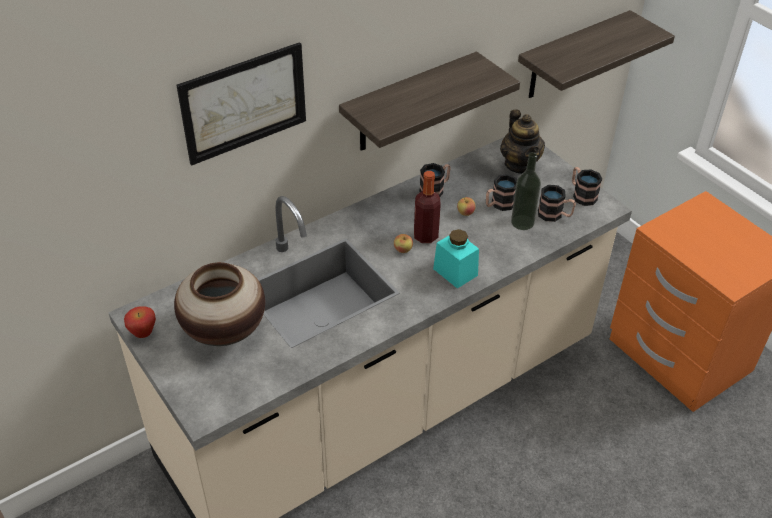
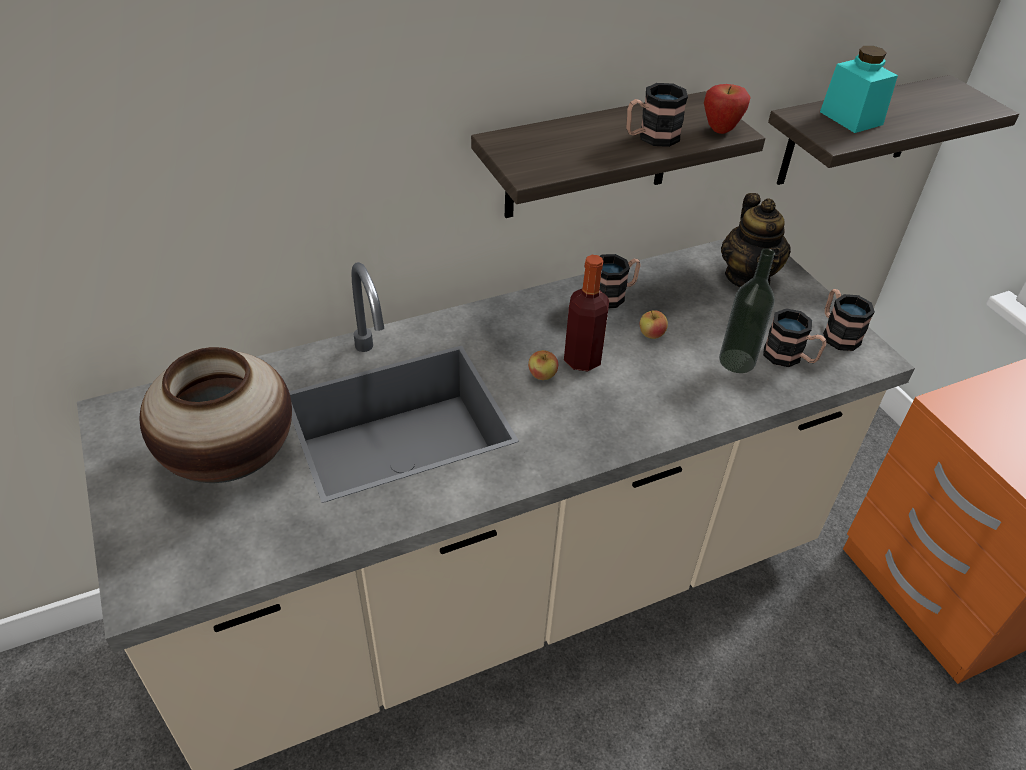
camera: 10 degrees right, 0 degrees up
apple [124,306,156,338] -> apple moved to [704,84,751,134]
picture [176,42,306,165] -> none
turquoise jar [433,229,479,289] -> turquoise jar moved to [820,46,898,133]
mug [486,174,517,211] -> mug moved to [626,83,688,147]

